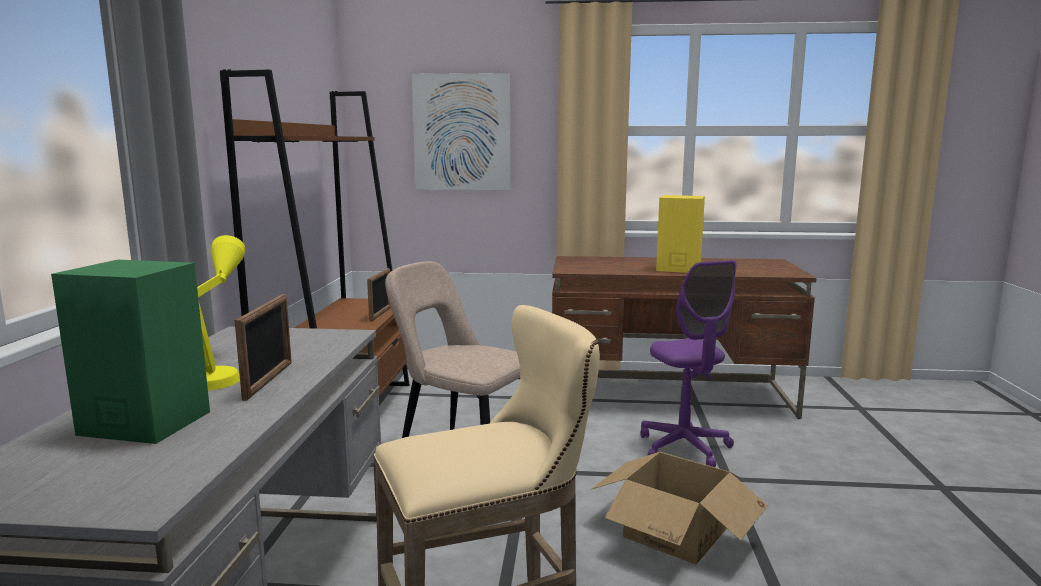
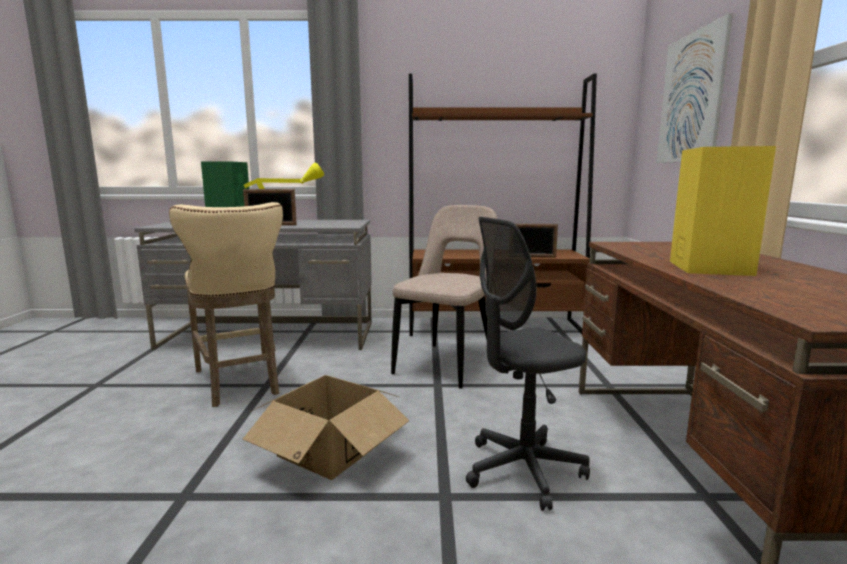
camera: 85 degrees right, 0 degrees up
purple office chair [640,260,737,467] -> grey office chair [466,217,590,511]

